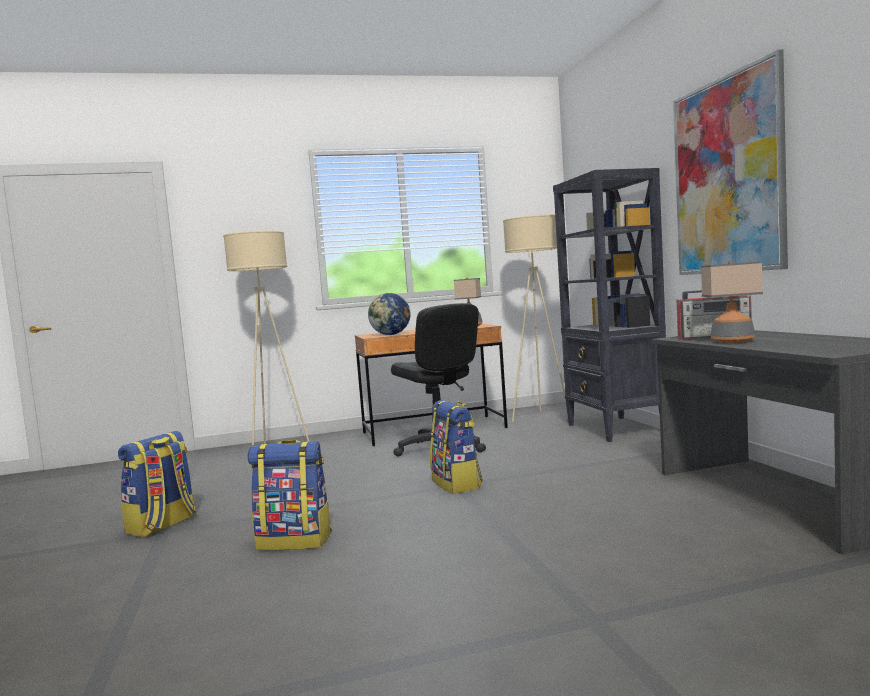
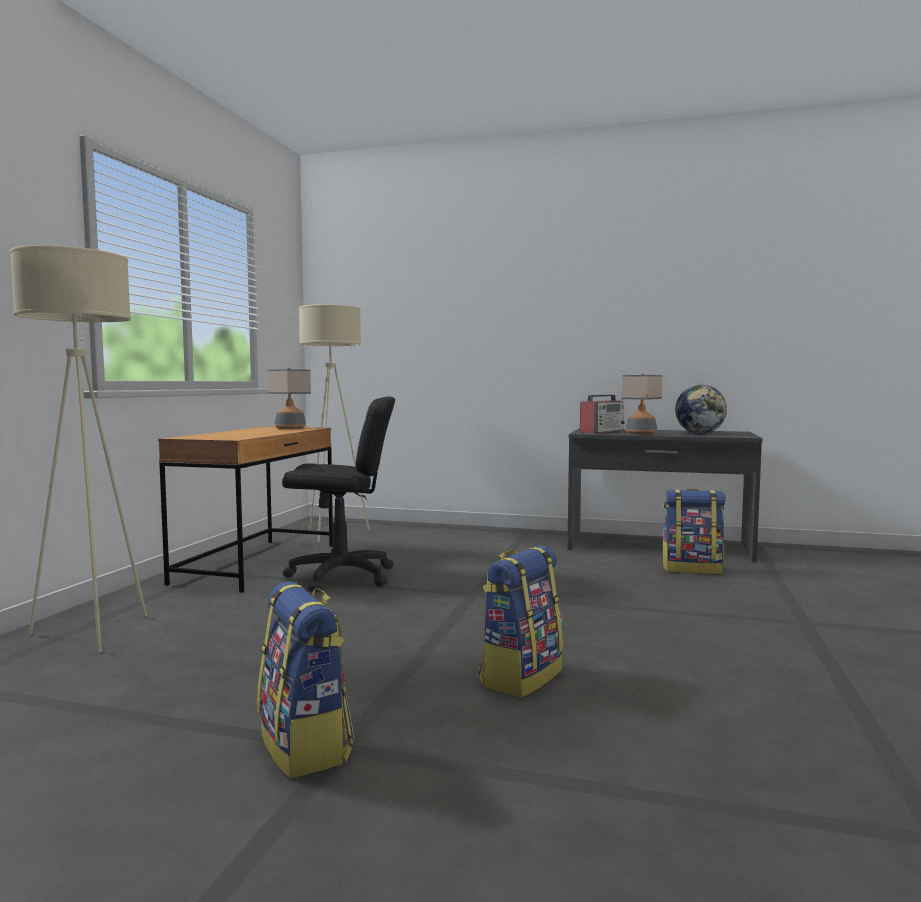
camera: 60 degrees left, 0 degrees up
globe [368,293,411,335] -> globe moved to [675,385,727,434]
backpack [430,400,483,494] -> backpack moved to [662,489,726,574]
black bookcase [553,168,666,442] -> none
picture [673,49,788,275] -> none

